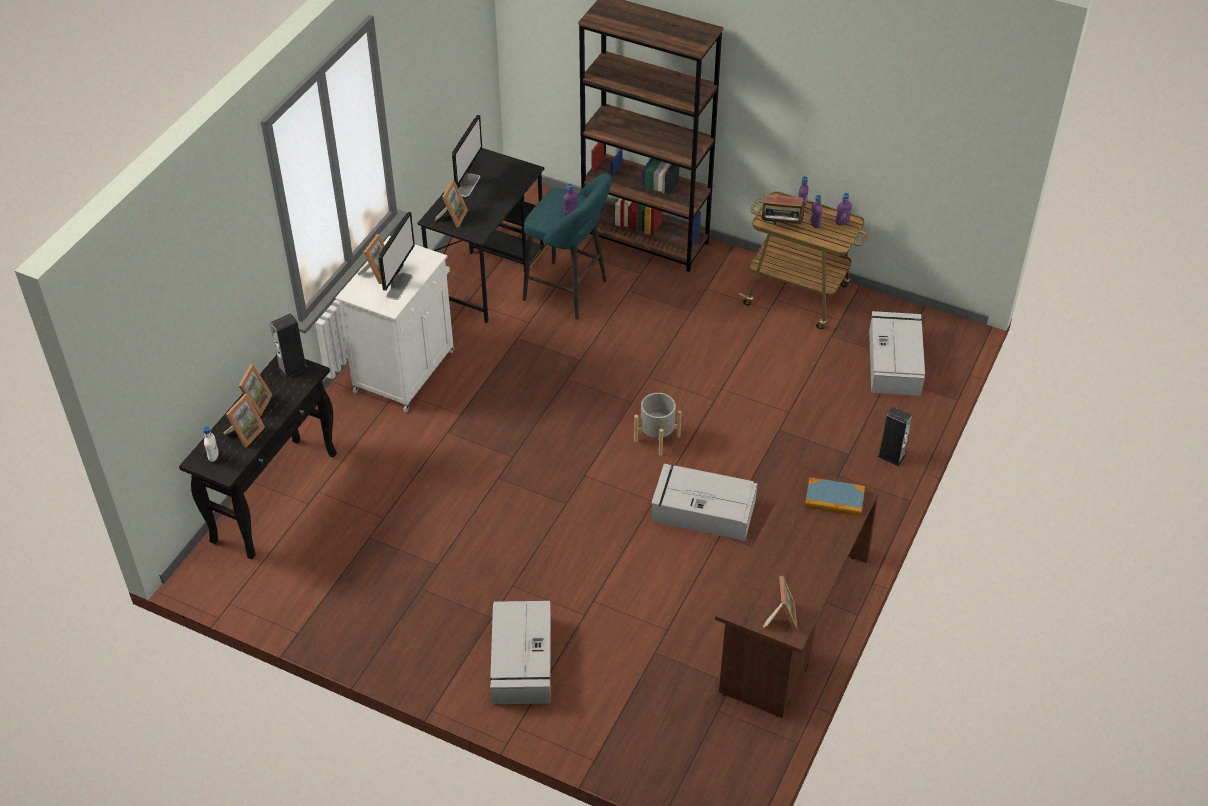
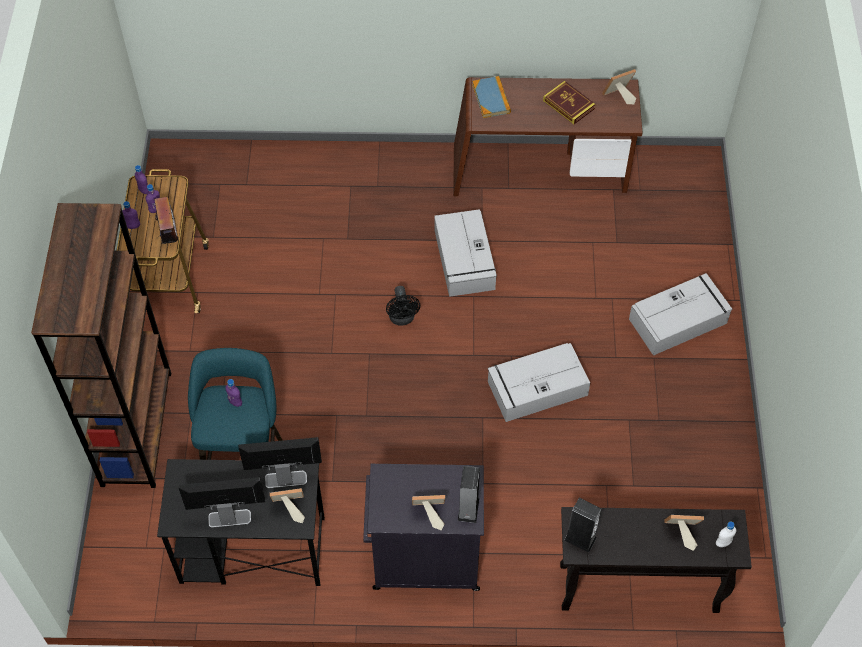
camera: 115 degrees left, 10 degrees up
picture frame [239,364,272,416] -> none
white cabinet [335,236,454,412] -> black cabinet [363,464,484,591]
monitor [379,212,415,300] -> monitor moved to [238,437,322,488]
grey planter [634,393,682,456] -> black fan [386,286,420,325]
grey storage box [869,311,925,396] -> grey storage box moved to [488,343,590,422]
speaker [877,407,913,466] -> speaker moved to [458,466,480,523]
none -> book [543,81,595,124]

